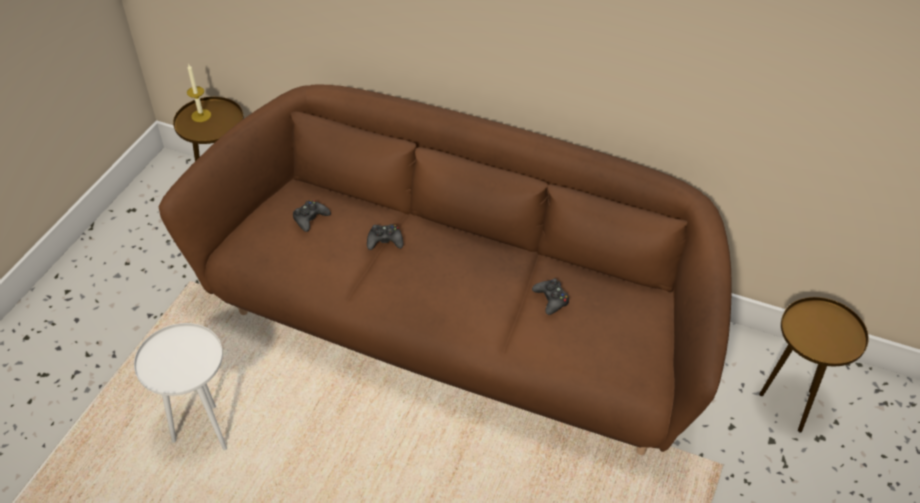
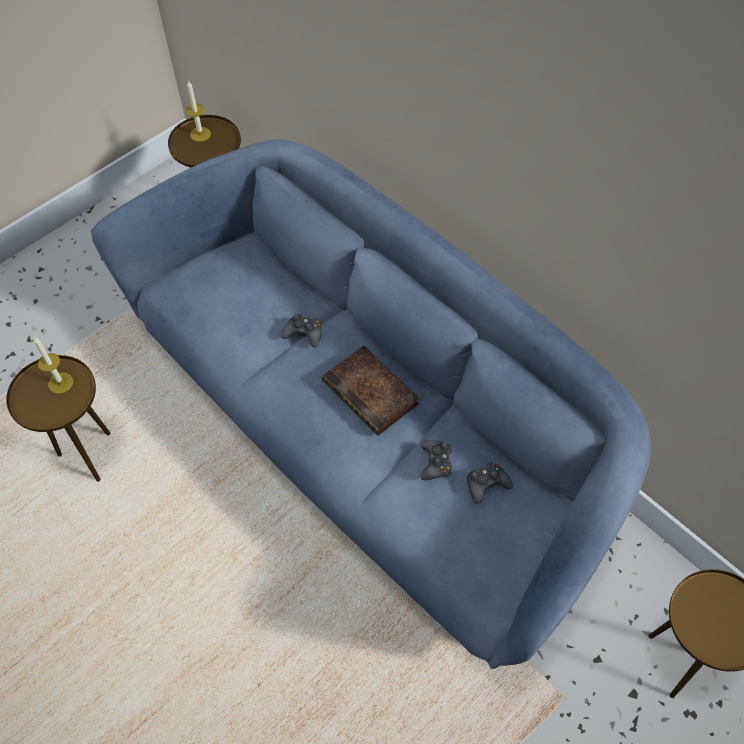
camera: 25 degrees right, 10 degrees up
white side table [134,323,227,450] -> brown side table [6,355,111,482]
brown sofa [159,85,732,455] -> blue sofa [91,139,651,669]
black game controller [293,200,331,232] -> black game controller moved to [467,462,513,504]
none -> candle [34,338,73,394]
none -> book [322,346,419,436]

